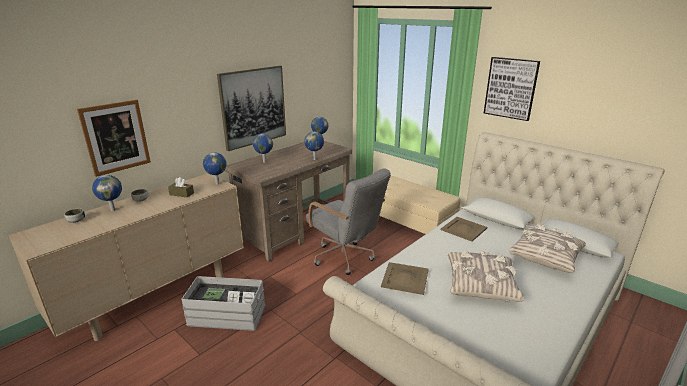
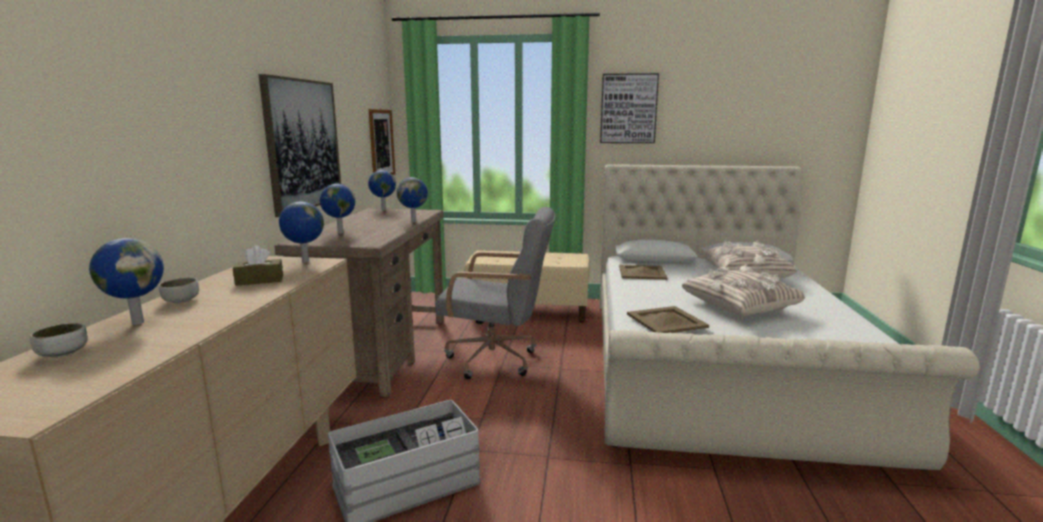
camera: 35 degrees left, 10 degrees down
picture [77,100,151,177] -> picture moved to [369,109,395,175]

